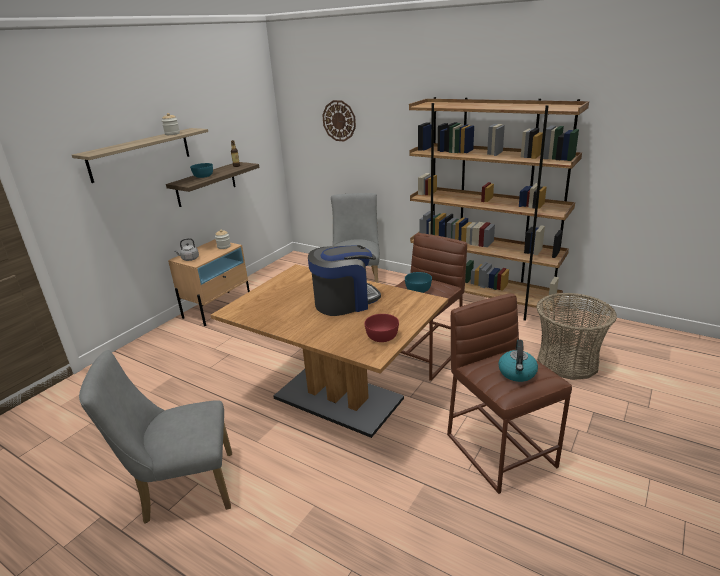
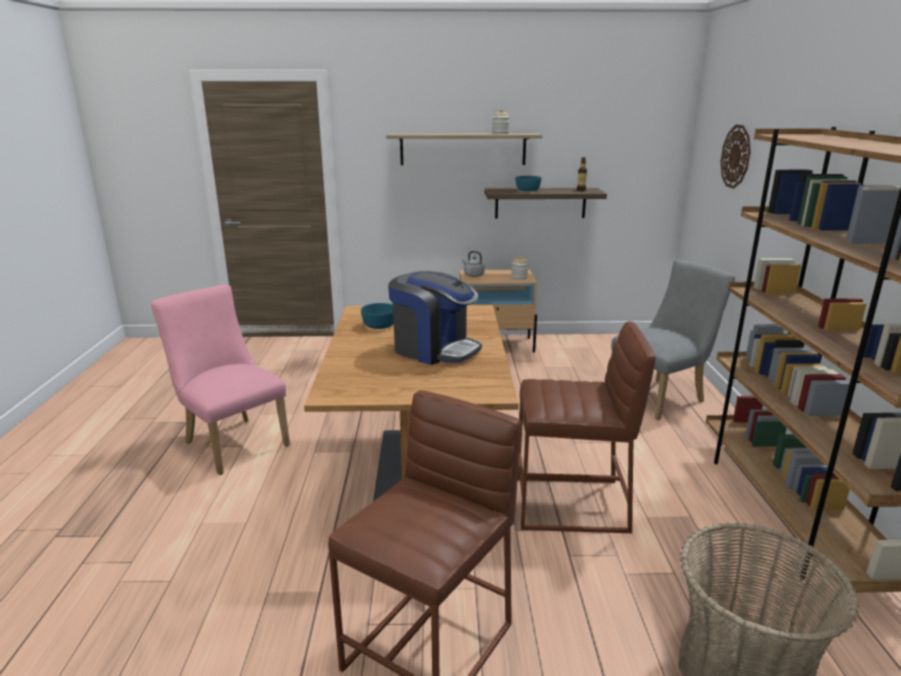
camera: 55 degrees right, 5 degrees down
grey chair [79,350,232,524] -> pink chair [151,285,290,475]
red bowl [364,314,399,342] -> none
turquoise bowl [405,272,432,293] -> turquoise bowl moved to [361,303,394,329]
kettle [498,340,538,382] -> none

